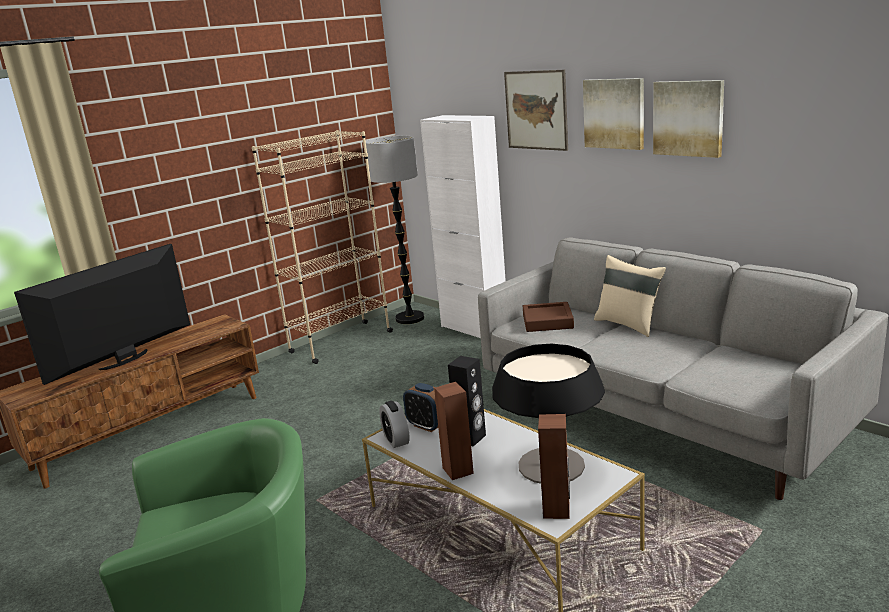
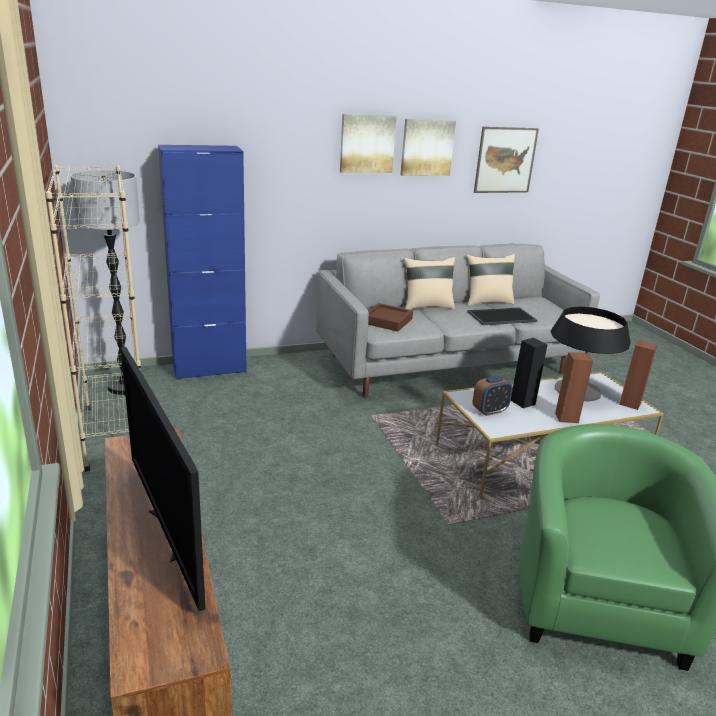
camera: 70 degrees left, 5 degrees up
alarm clock [379,401,410,448] -> none
white cabinet [420,115,506,338] -> blue cabinet [158,145,247,380]
picture [504,70,568,151] -> picture moved to [474,127,539,193]
none -> beige pillow [466,254,515,306]
none -> tray [467,307,538,325]

